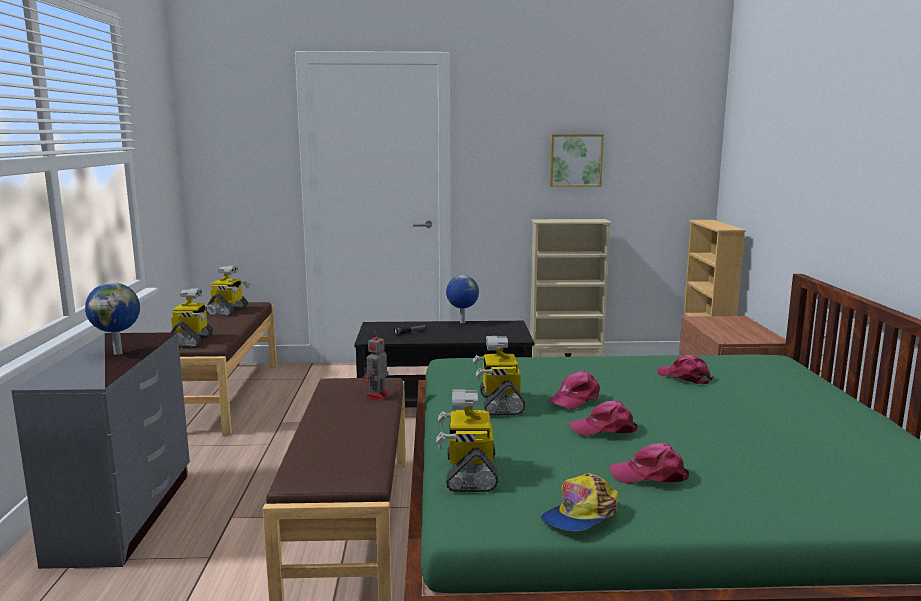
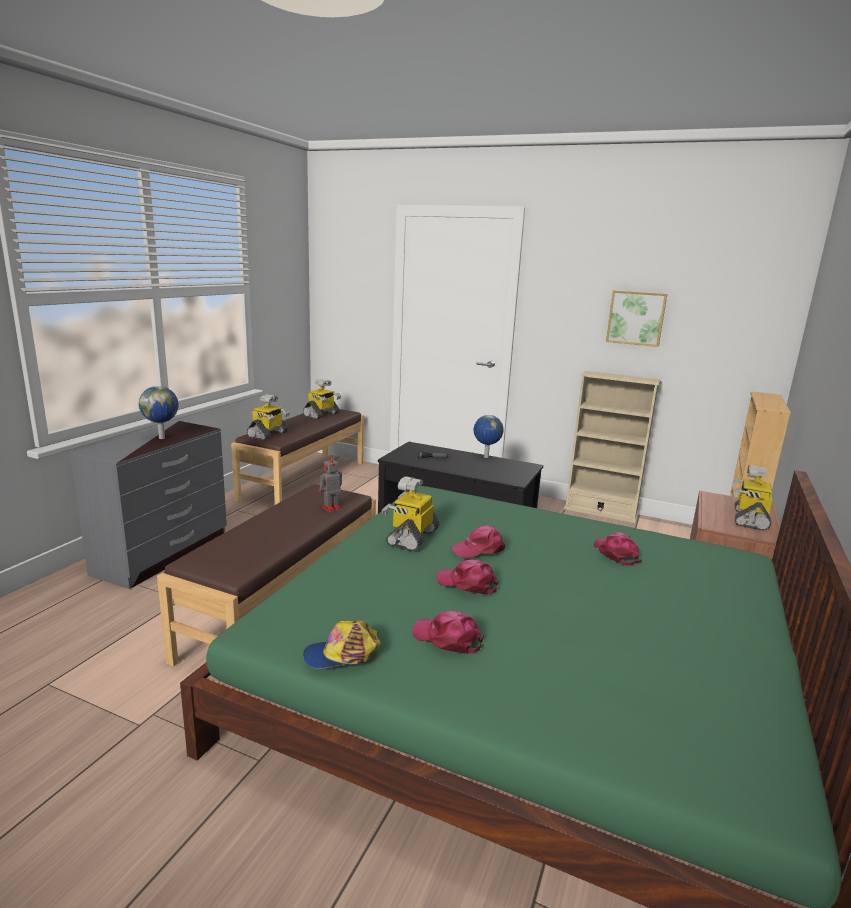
camera: 25 degrees right, 5 degrees up
toy robot [436,389,498,492] -> toy robot moved to [733,465,772,531]

